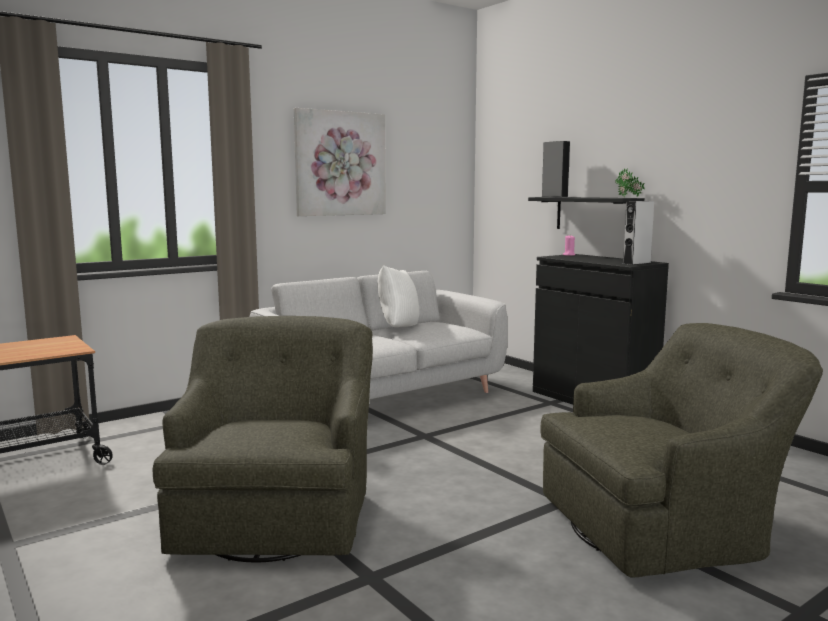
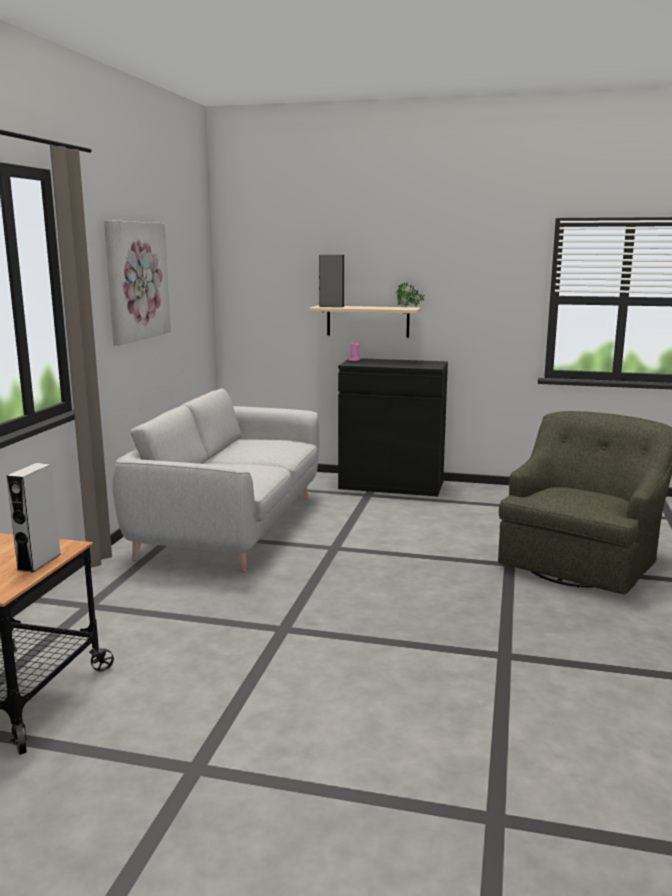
camera: 40 degrees left, 5 degrees up
green armchair [153,316,373,562] -> none
white pillow [377,265,419,327] -> none
black shelf [528,197,645,229] -> beige shelf [309,305,421,338]
grey speaker [623,201,654,265] -> grey speaker moved to [7,463,61,572]

